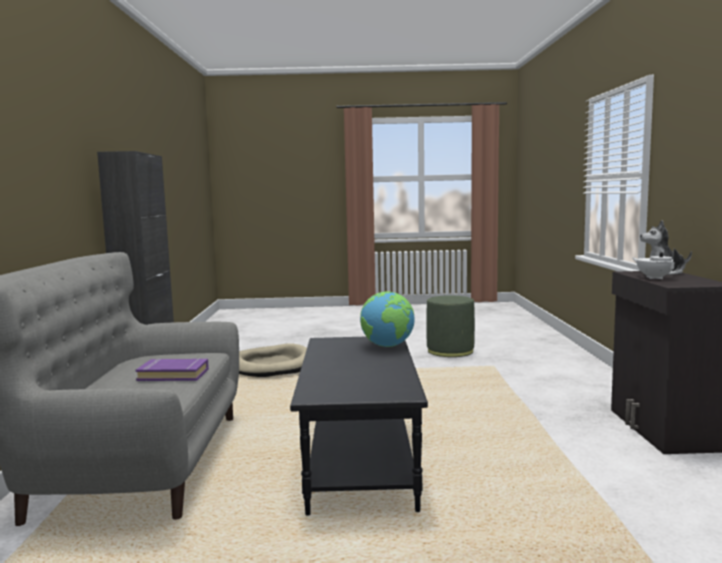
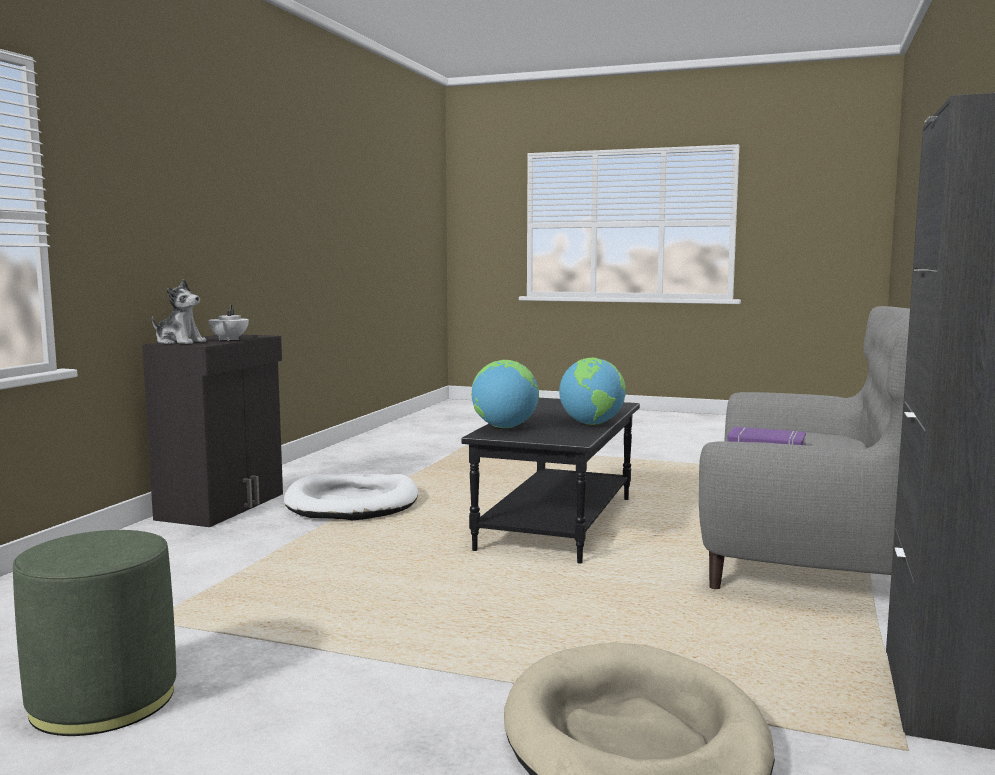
camera: 160 degrees left, 0 degrees up
none -> white dog bed [284,474,418,520]
none -> globe [559,358,626,425]

